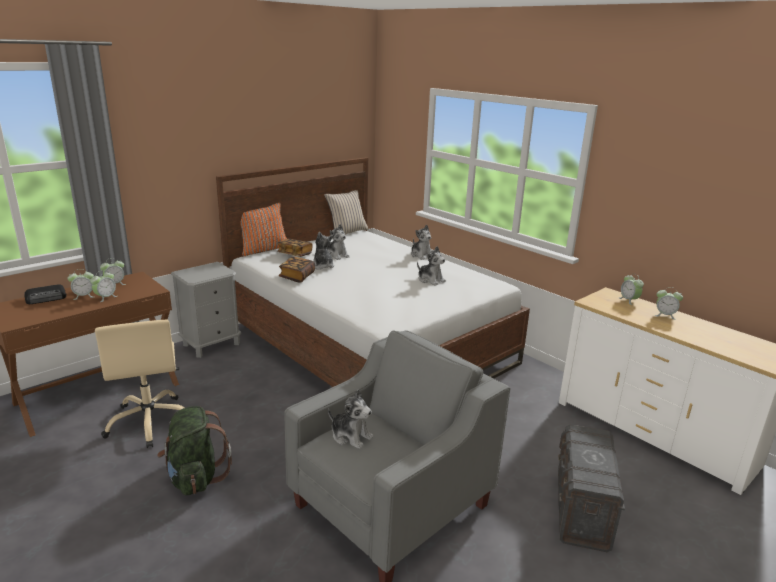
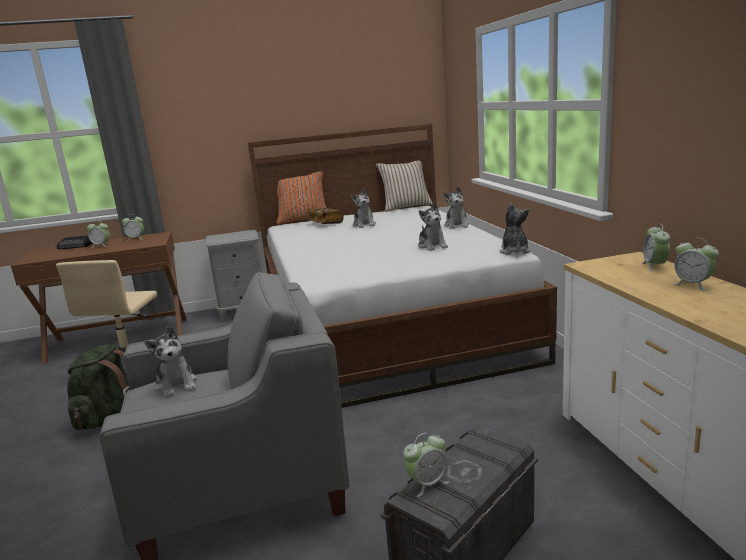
camera: 30 degrees right, 5 degrees down
alarm clock [90,270,117,302] -> alarm clock moved to [403,433,449,497]
book [279,257,315,283] -> none
plush toy [313,232,334,270] -> plush toy moved to [500,203,530,255]

